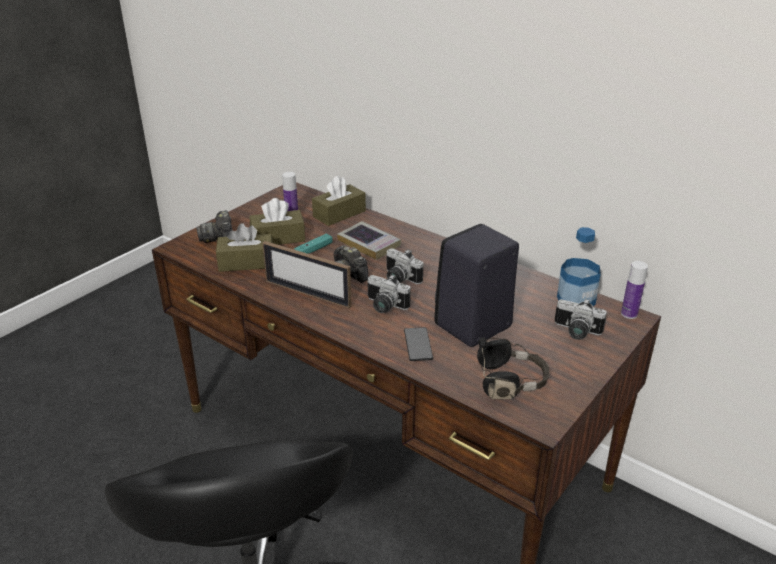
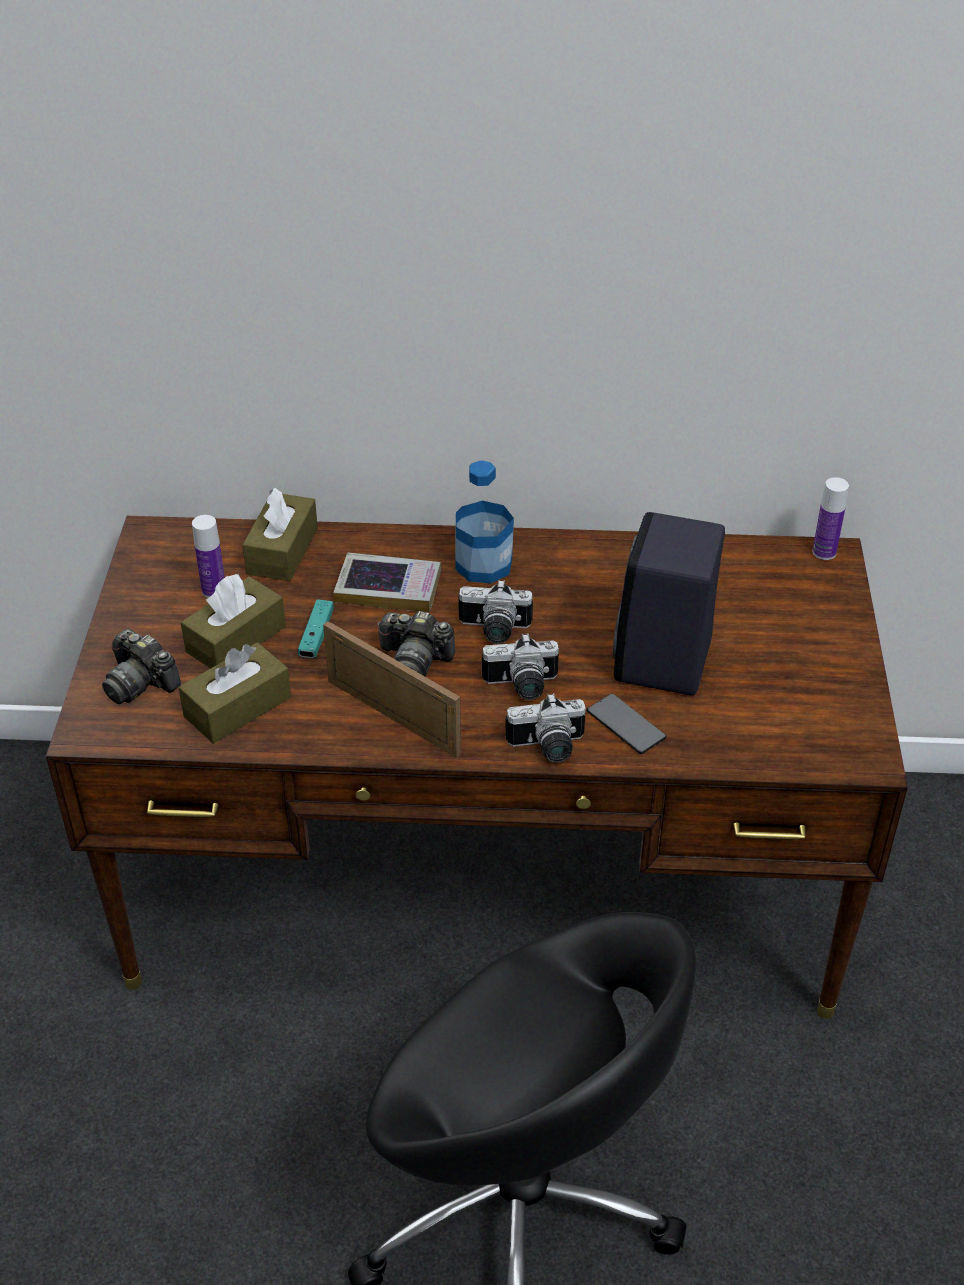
camera: 35 degrees left, 10 degrees up
picture frame [262,241,352,309] -> picture frame turned 135 degrees counterclockwise [323,621,461,758]
black headphones [477,337,549,399] -> none
camera [555,299,607,340] -> camera moved to [505,693,586,763]
bottle [557,227,601,306] -> bottle moved to [455,460,514,584]

